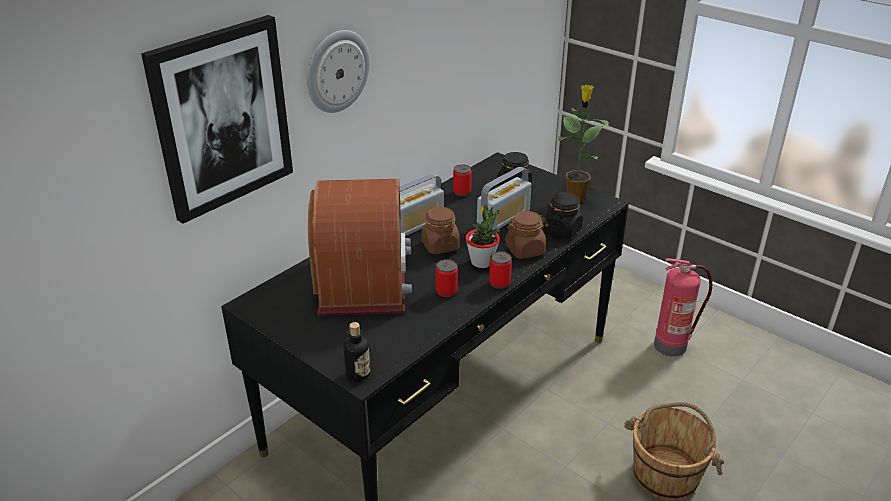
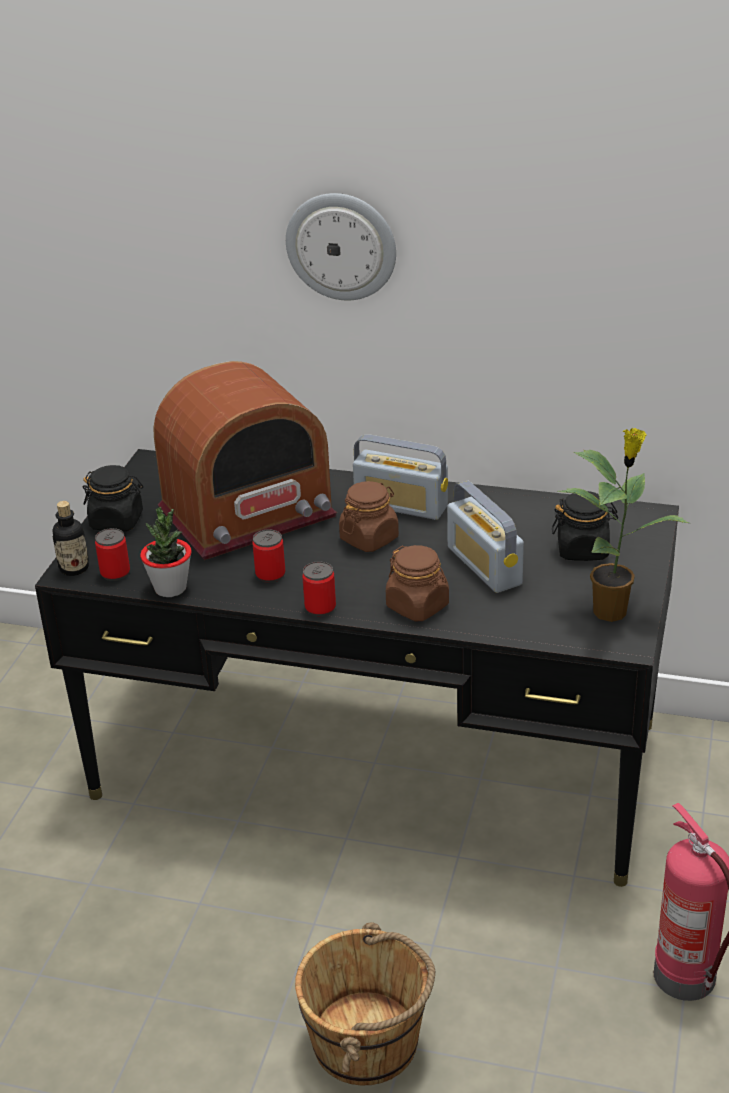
camera: 65 degrees right, 0 degrees up
picture [141,15,293,224] -> none
can [453,165,472,196] -> can moved to [95,528,130,581]
potted plant [465,204,500,268] -> potted plant moved to [140,507,192,597]
radio [477,167,531,230] -> radio turned 45 degrees clockwise [447,481,524,593]
black jar [544,192,583,239] -> black jar moved to [83,465,143,531]

